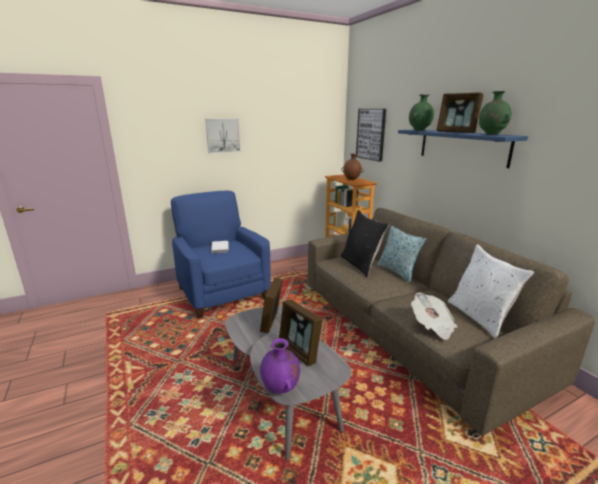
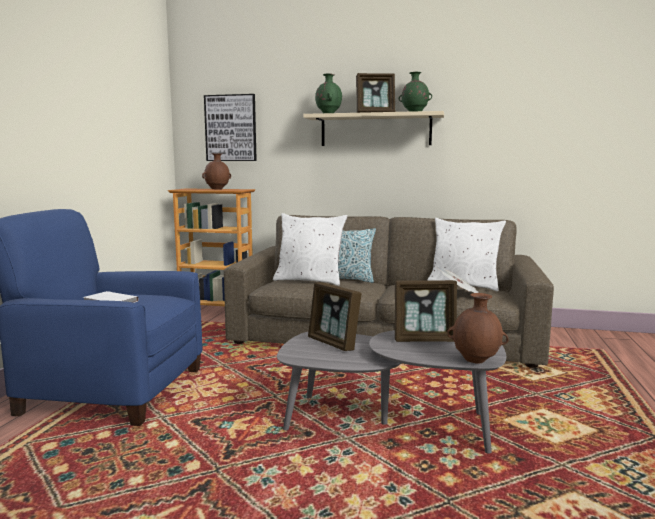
camera: 50 degrees left, 10 degrees down
picture [205,118,241,153] -> none
purple vase [260,338,300,394] -> brown vase [447,293,509,364]
black pillow [340,210,389,277] -> white pillow [273,213,347,286]
blue shelf [398,130,528,168] -> beige shelf [303,111,444,146]

